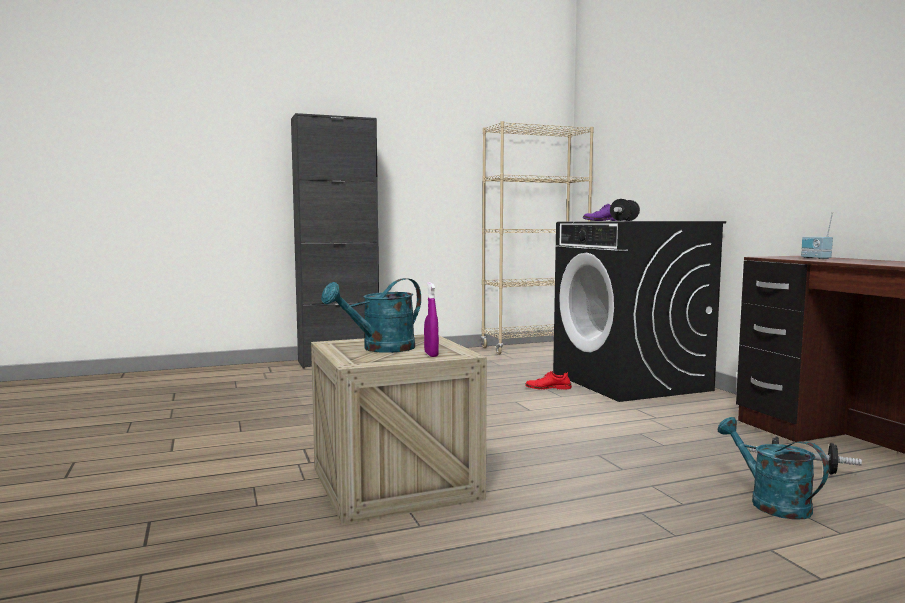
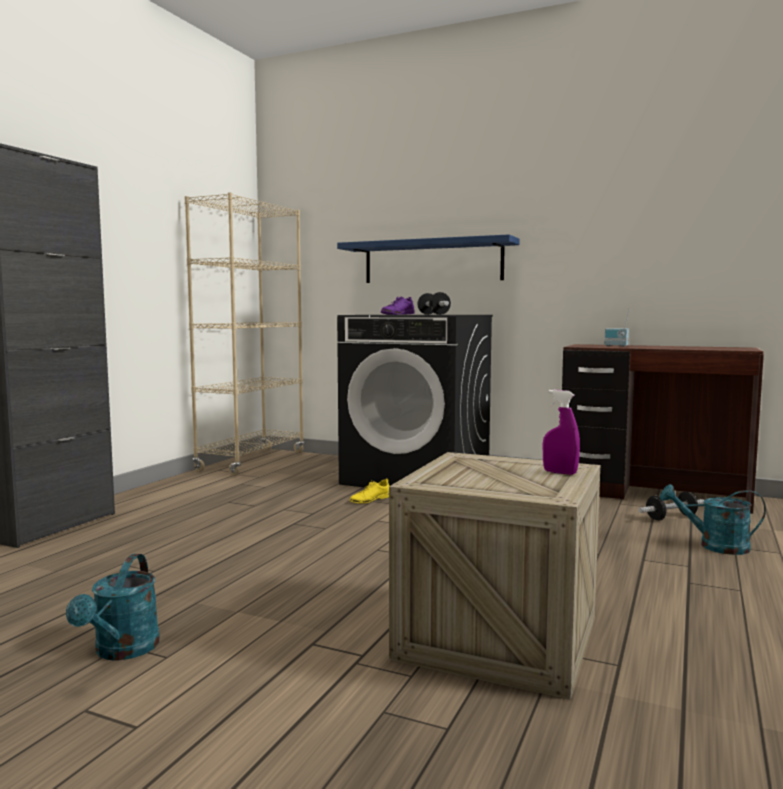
camera: 45 degrees left, 0 degrees up
turquoise watering can [321,278,421,353] -> turquoise watering can moved to [66,554,160,660]
red shoe [525,371,572,390] -> yellow shoe [350,478,390,503]
none -> blue shelf [337,234,520,283]

